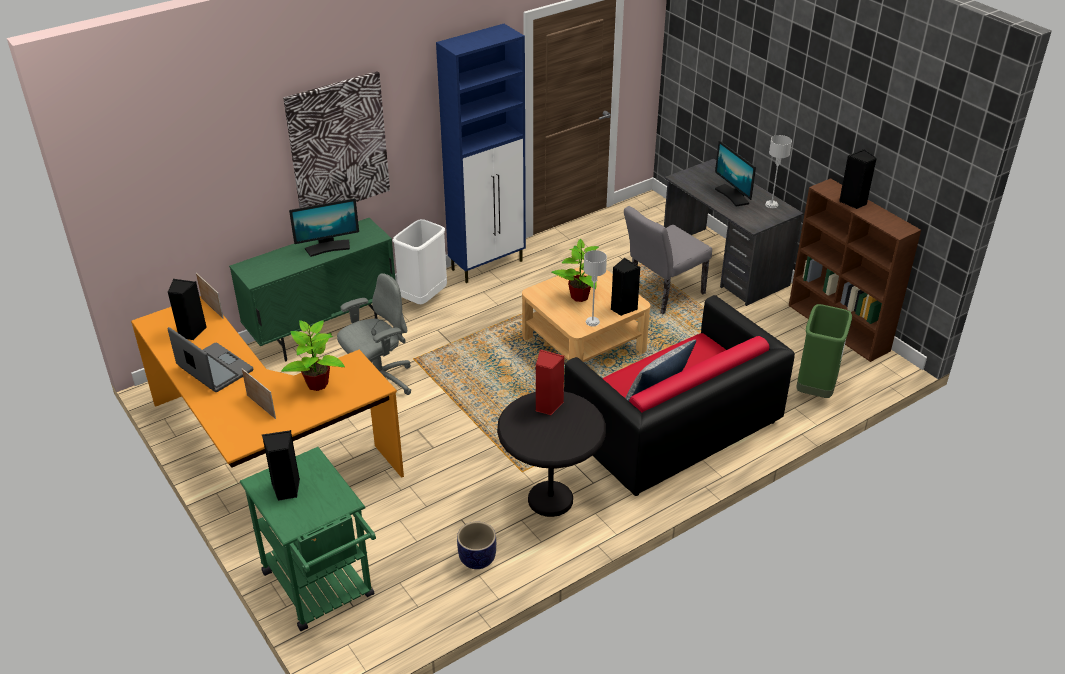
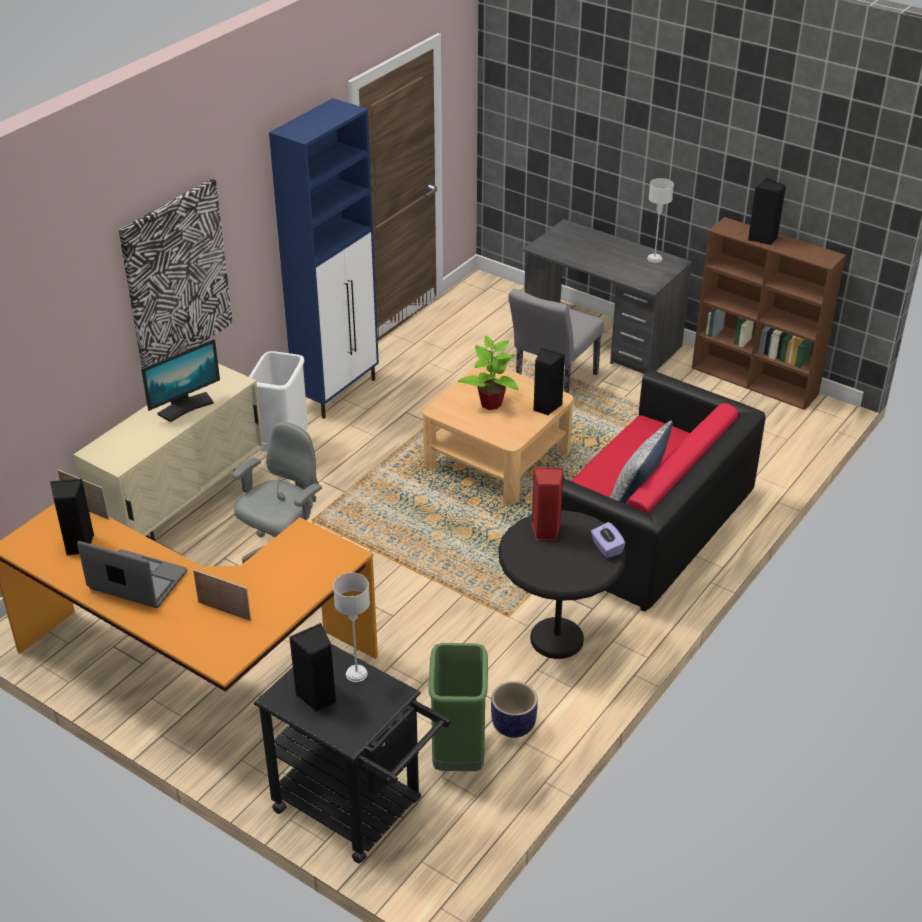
camera: 20 degrees left, 0 degrees up
green cabinet [229,218,396,361] -> beige cabinet [73,363,264,541]
green cart [240,447,376,631] -> black cart [254,644,450,863]
potted plant [281,320,345,391] -> none
grey table lamp [584,250,607,326] -> grey table lamp moved to [333,573,370,682]
monitor [715,140,756,206] -> none
green trash can [796,304,852,398] -> green trash can moved to [429,643,488,771]
none -> purple tissue box [591,522,626,558]

